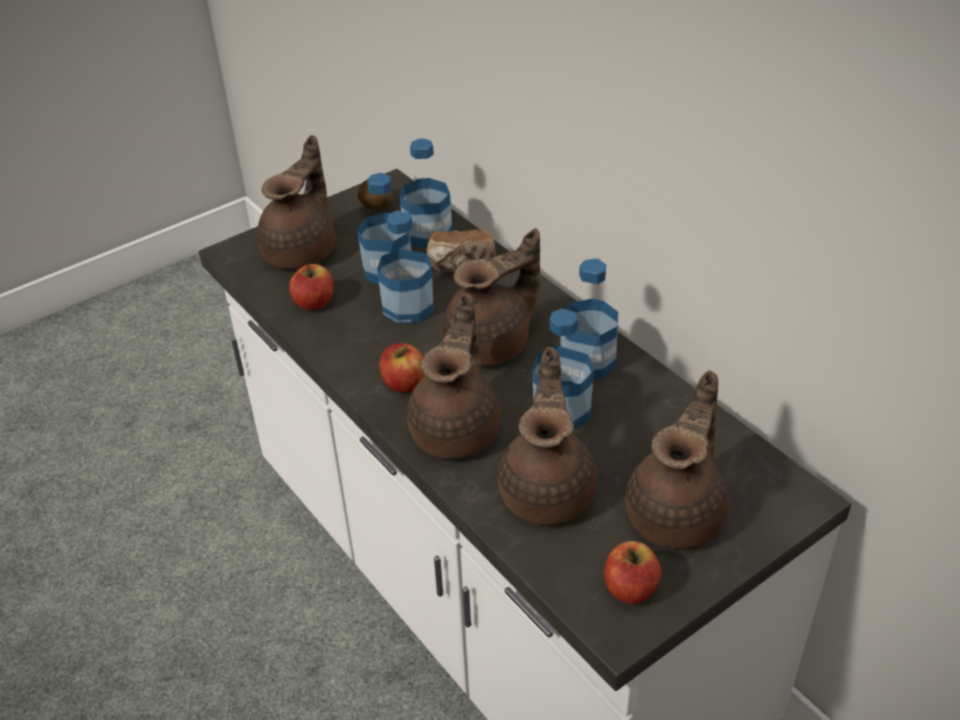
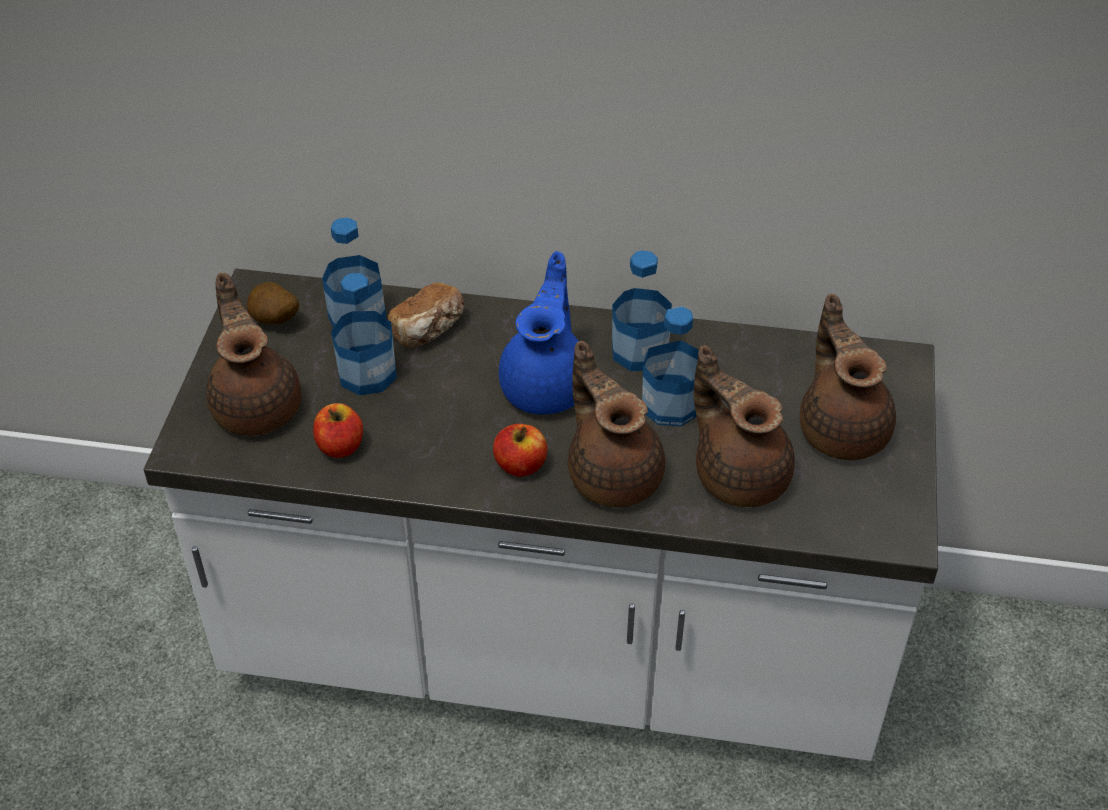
camera: 45 degrees left, 5 degrees up
bottle [377,211,433,324] -> none
brown teapot [442,228,540,366] -> blue teapot [499,251,579,414]
apple [604,541,661,604] -> none

